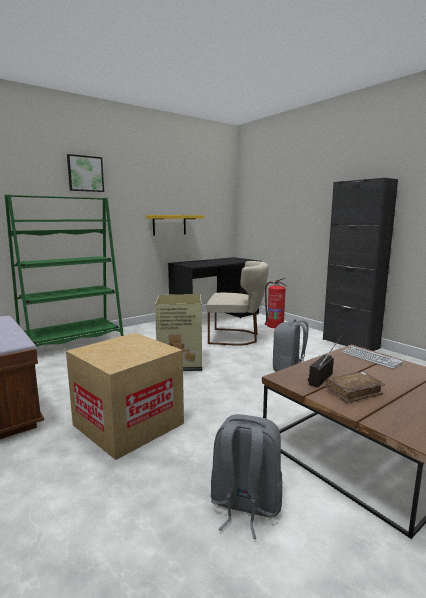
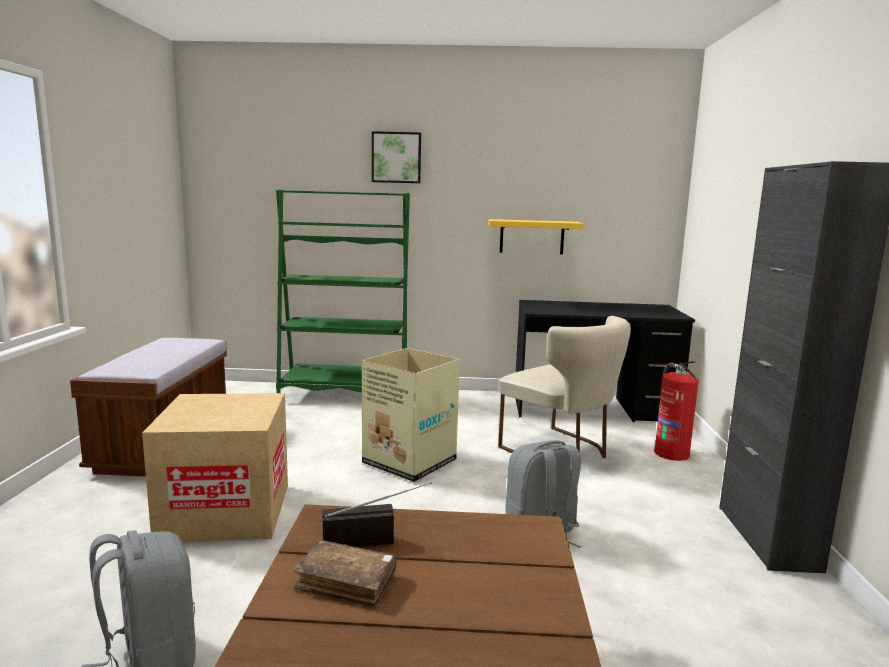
camera: 40 degrees right, 0 degrees up
keyboard [342,346,403,369] -> none

